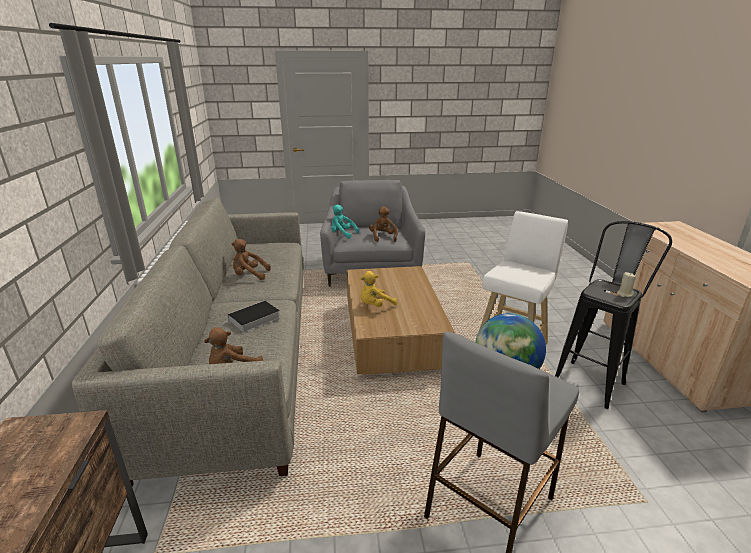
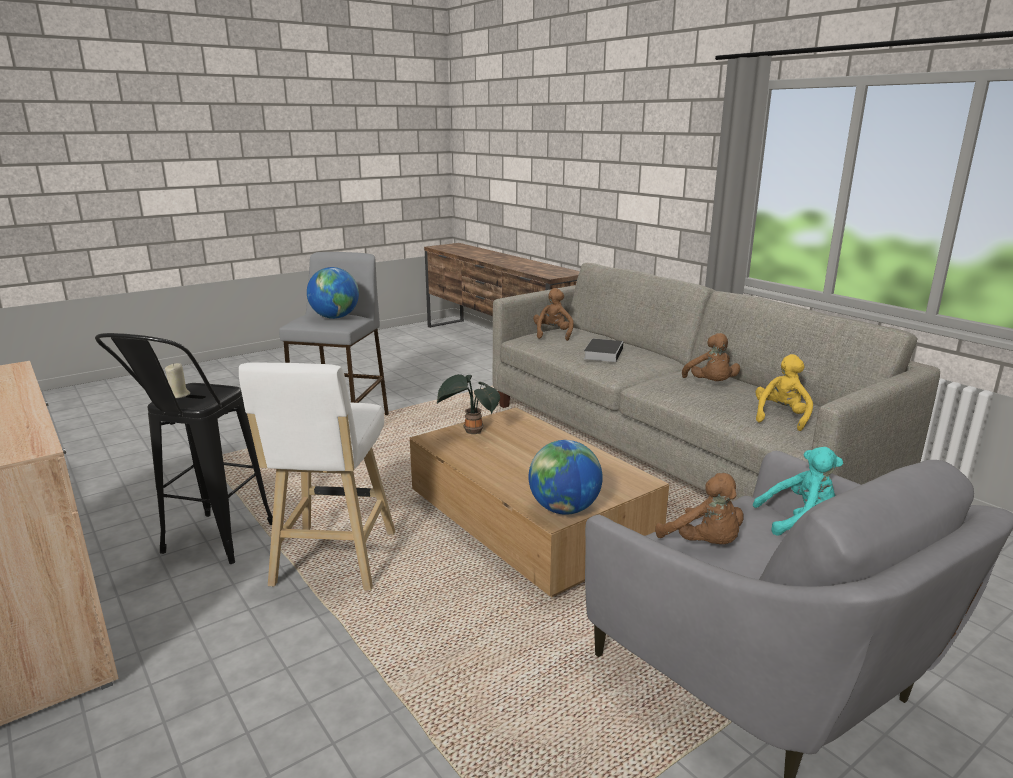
camera: 150 degrees right, 5 degrees down
brown plush toy [232,239,271,280] -> brown plush toy turned 105 degrees clockwise [682,333,740,381]
yellow plush toy [360,271,397,307] -> yellow plush toy moved to [756,354,813,431]
none -> potted plant [436,374,500,434]
none -> globe [529,440,603,515]

